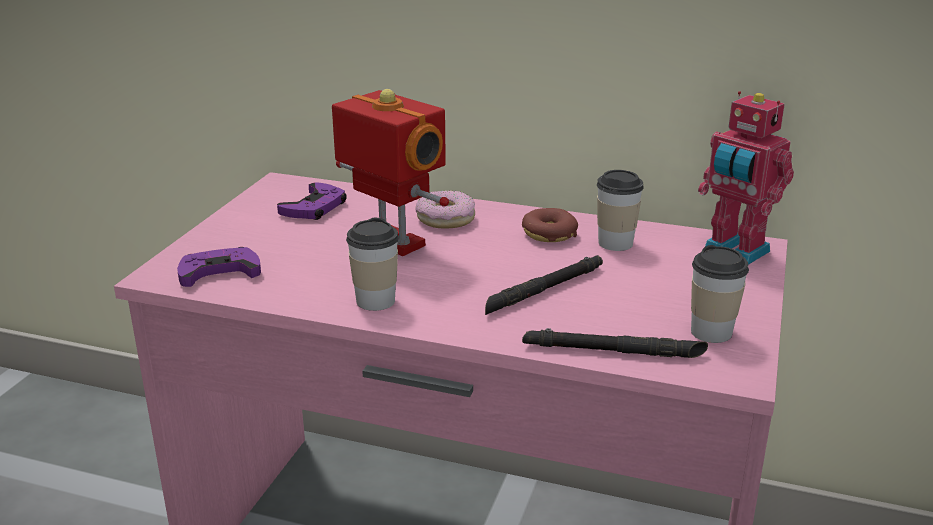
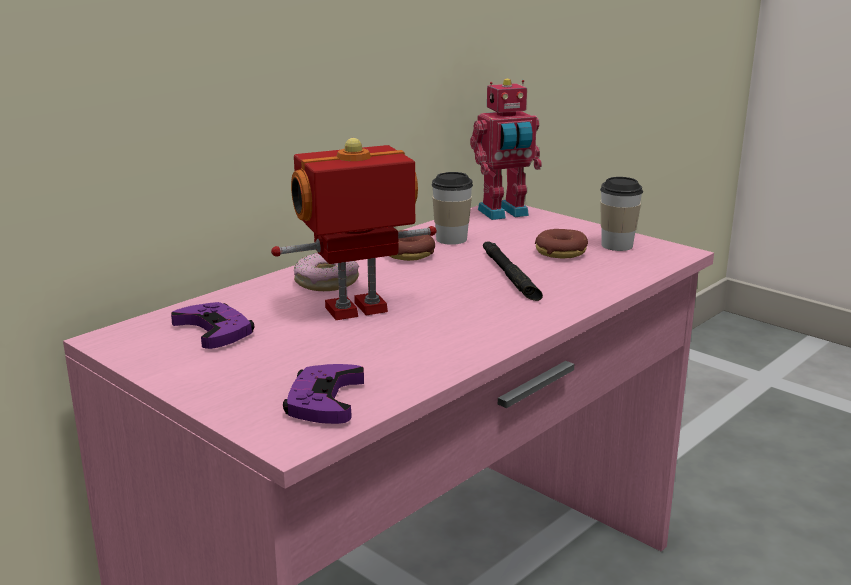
camera: 65 degrees left, 5 degrees down
cup [346,218,399,311] -> none
black flashlight [522,328,708,358] -> none
none -> donut [535,229,588,258]

